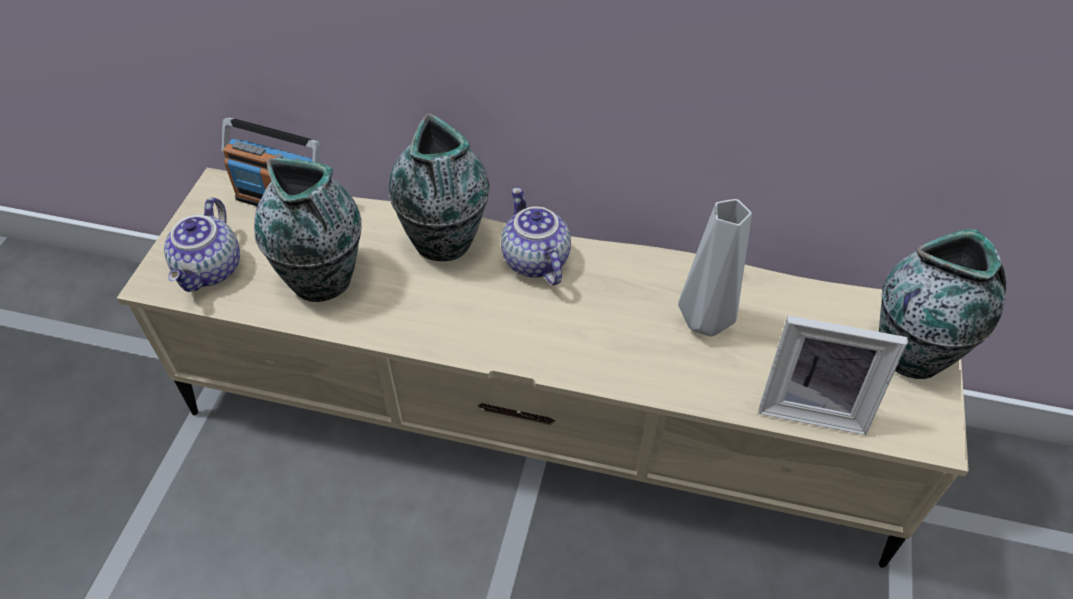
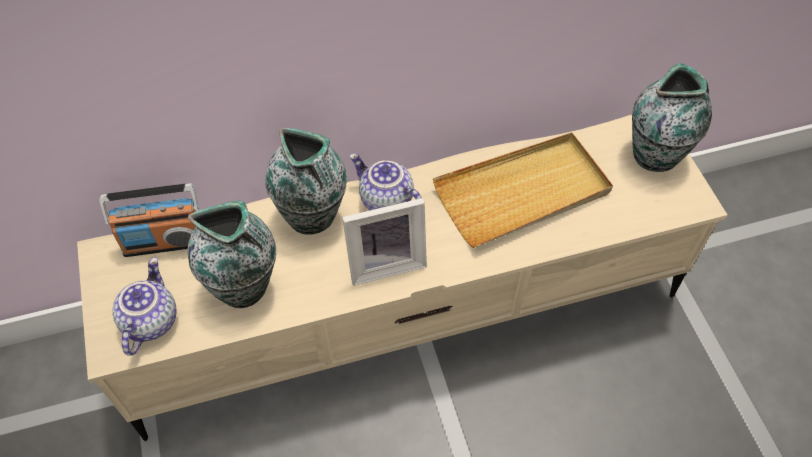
camera: 30 degrees left, 5 degrees up
teapot [164,197,240,292] -> teapot turned 150 degrees counterclockwise [112,257,177,356]
grey vase [678,199,752,337] -> beige tray [433,132,613,248]
picture frame [758,315,908,435] -> picture frame moved to [342,198,427,286]

